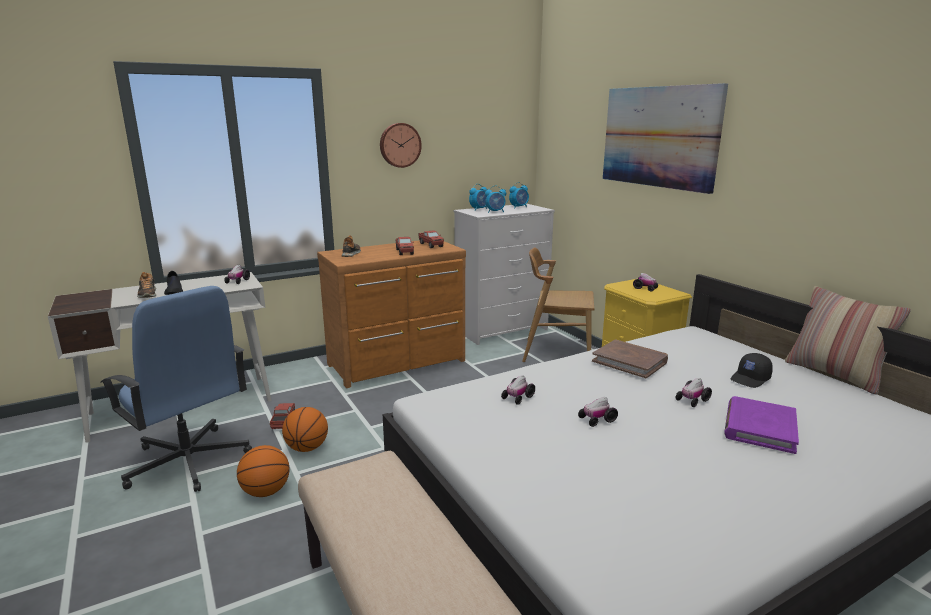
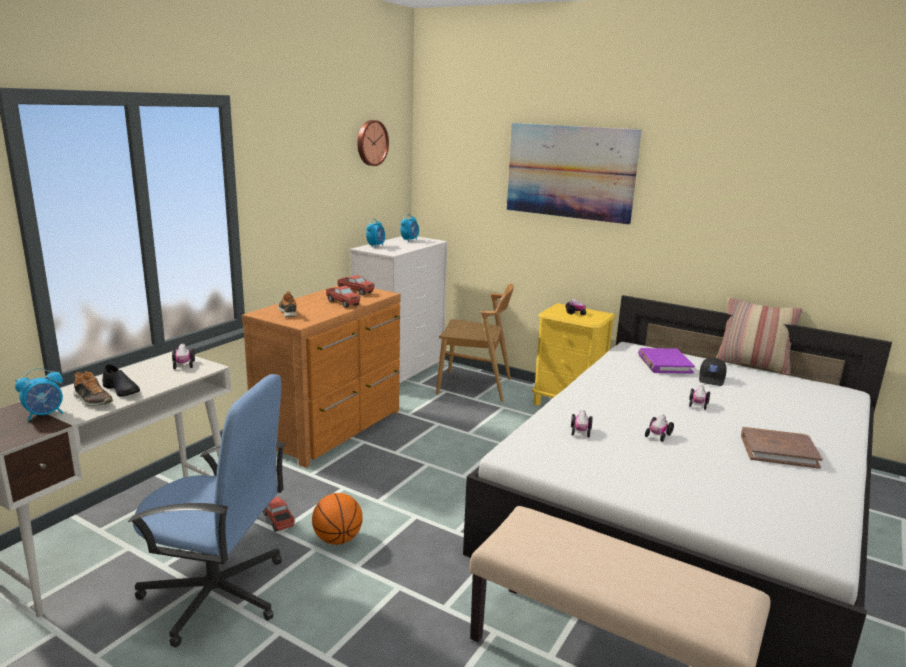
camera: 30 degrees left, 0 degrees up
basketball [237,445,290,497] -> none
wall clock [380,123,422,168] -> wall clock moved to [357,120,389,166]
alarm clock [485,186,506,213] -> alarm clock moved to [15,368,63,421]
brown chair [522,247,595,362] -> brown chair turned 150 degrees counterclockwise [436,283,514,402]
brown book [592,340,668,378] -> brown book moved to [741,427,823,469]
purple book [724,396,799,454] -> purple book moved to [638,348,695,374]

